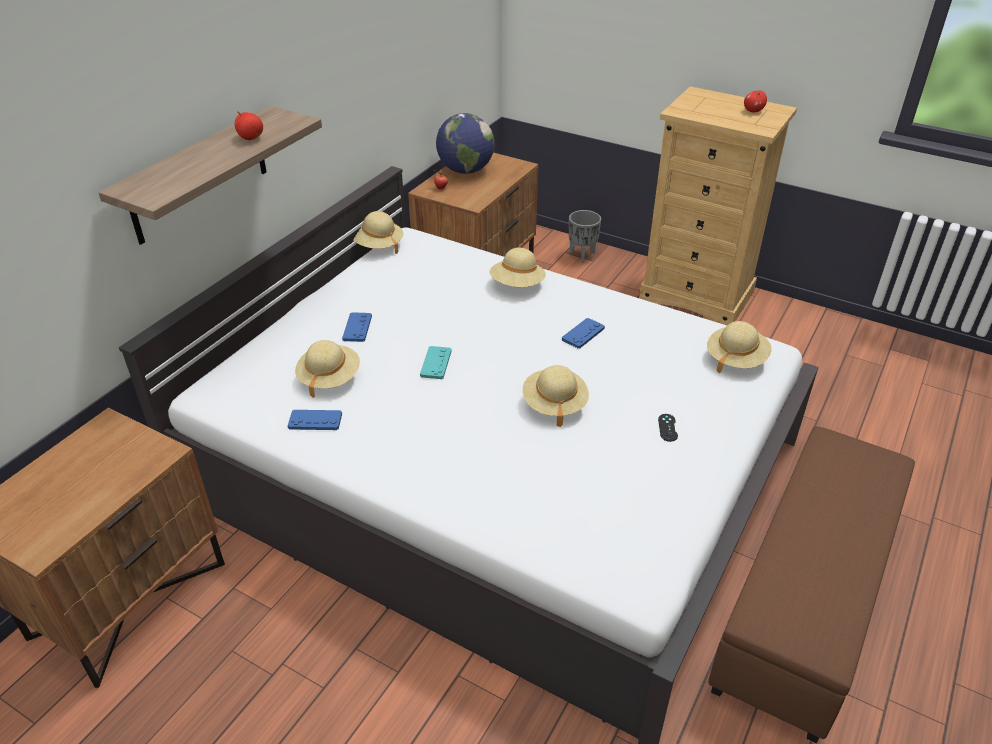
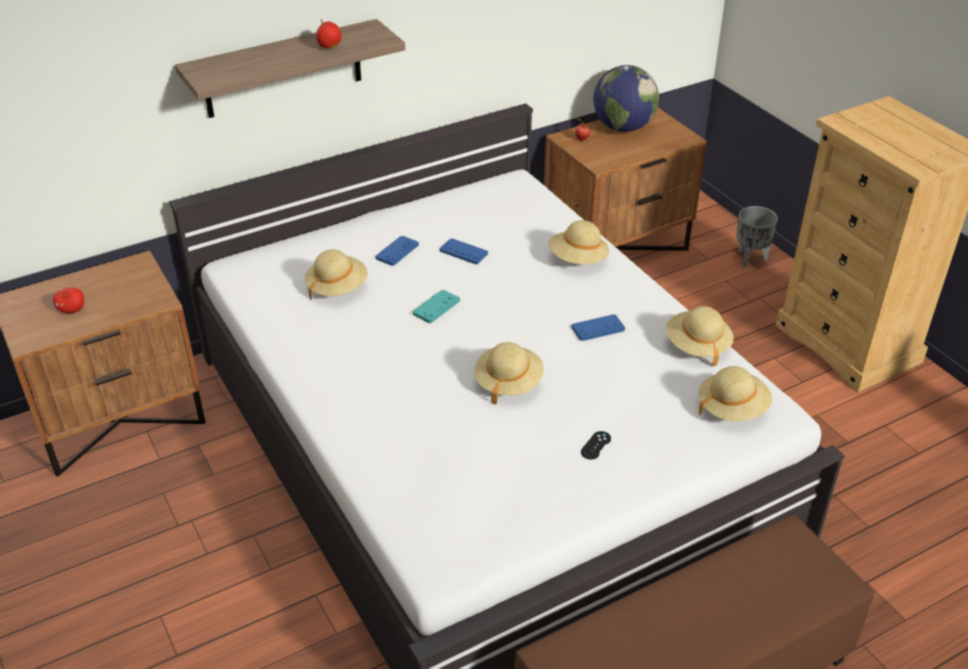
camera: 30 degrees right, 0 degrees up
blue game controller [288,410,342,430] -> blue game controller moved to [440,238,488,264]
beige hat [353,211,403,254] -> beige hat moved to [666,306,734,366]
apple [744,90,767,113] -> apple moved to [53,288,84,313]

